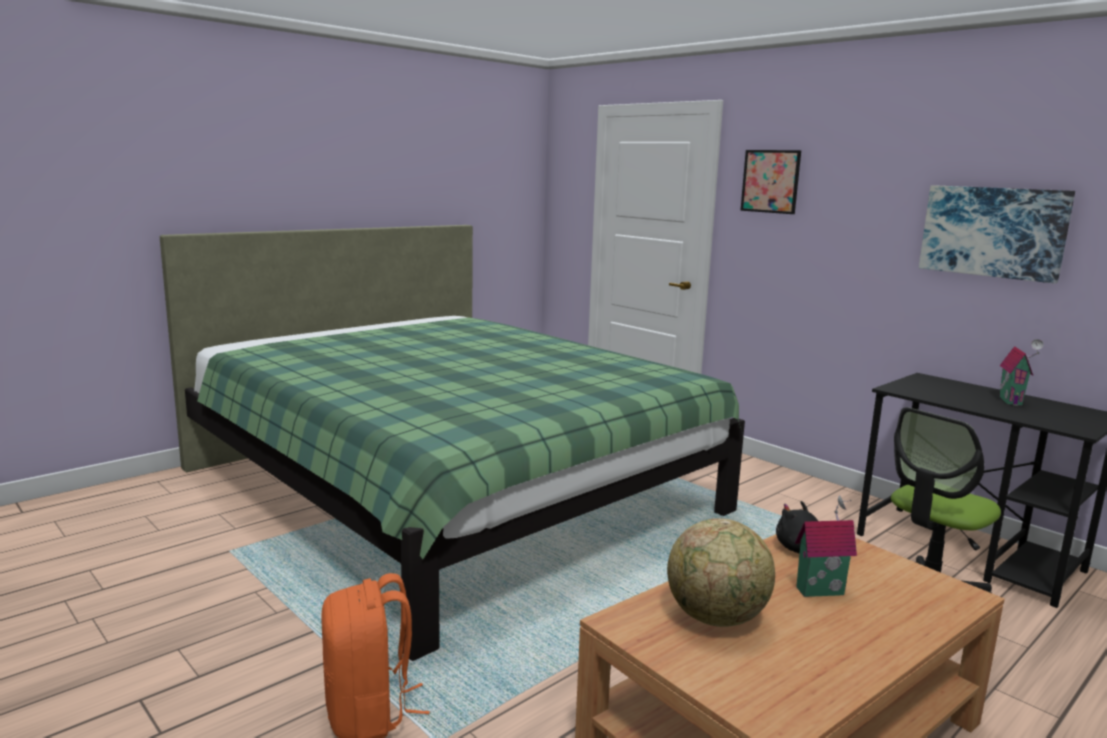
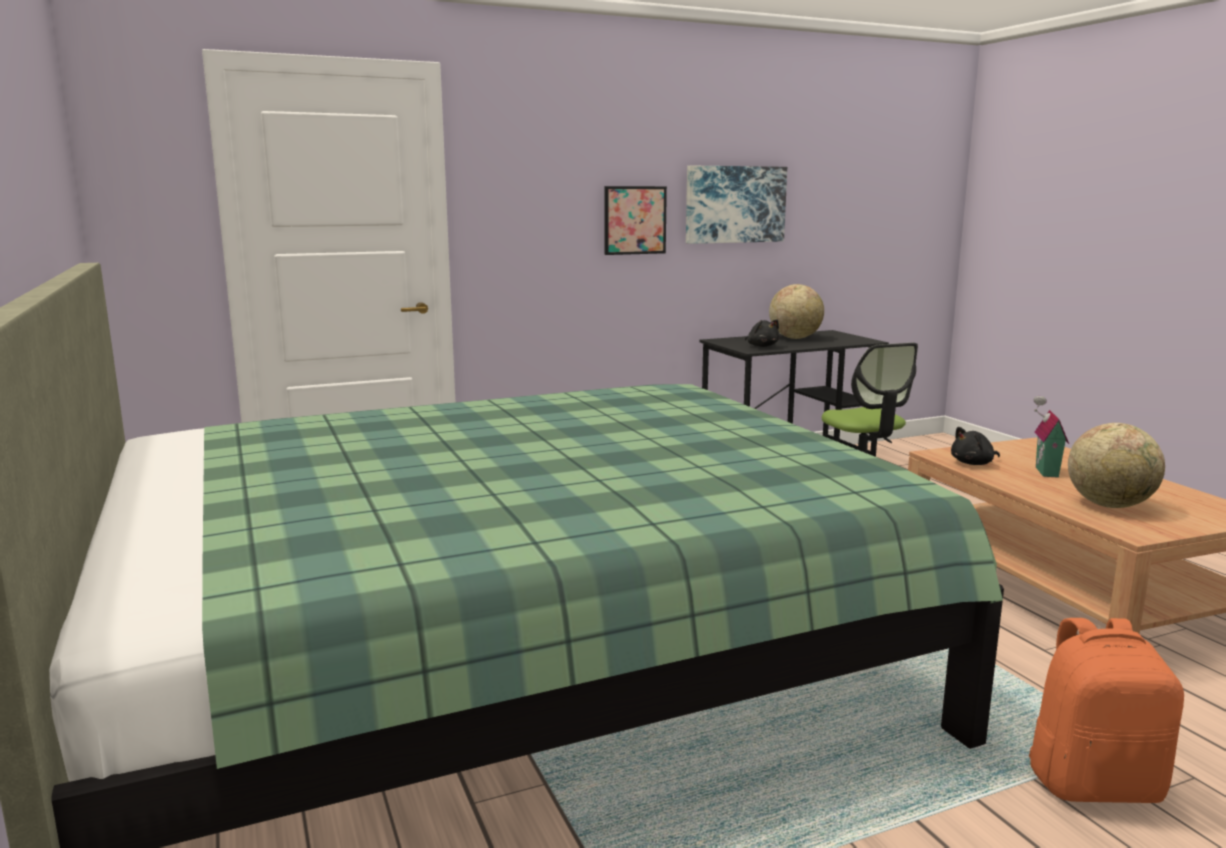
camera: 70 degrees left, 0 degrees up
picture [740,150,801,214] -> picture moved to [604,186,667,255]
toy house [999,339,1044,406] -> globe [769,284,824,339]
none -> black plush toy [745,319,780,347]

